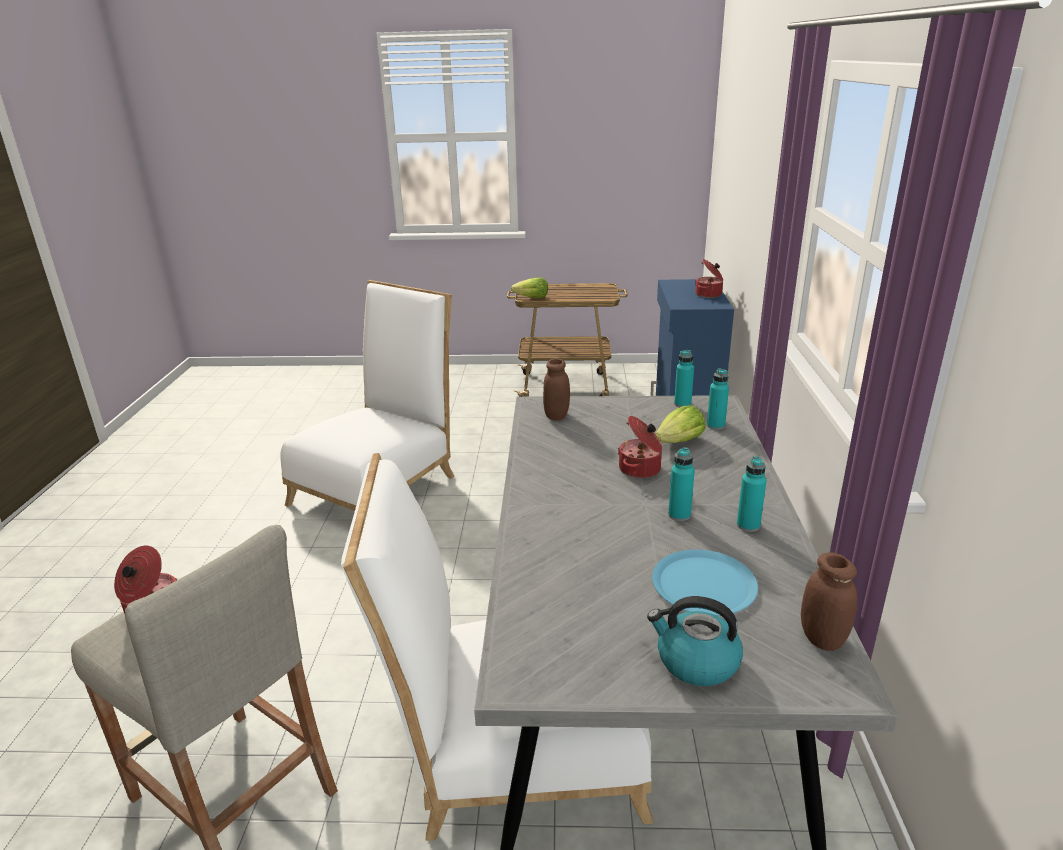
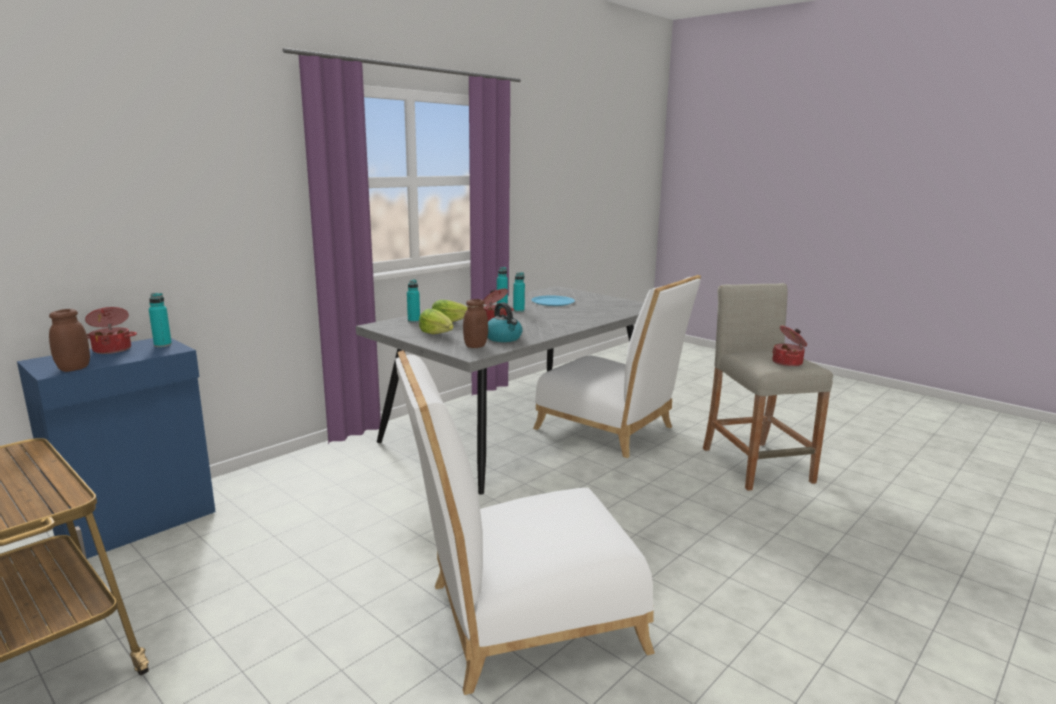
camera: 140 degrees left, 10 degrees down
lettuce [511,277,548,298] -> lettuce moved to [419,309,454,334]
kettle [647,596,743,686] -> kettle moved to [487,302,523,342]
turquoise bottle [674,350,694,407] -> turquoise bottle moved to [149,293,172,347]
brown jar [801,552,857,651] -> brown jar moved to [49,309,90,372]

